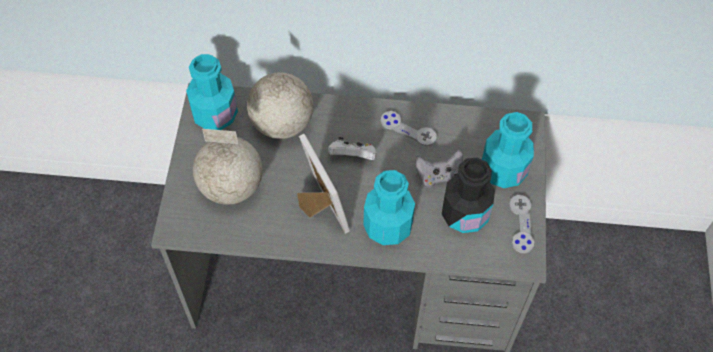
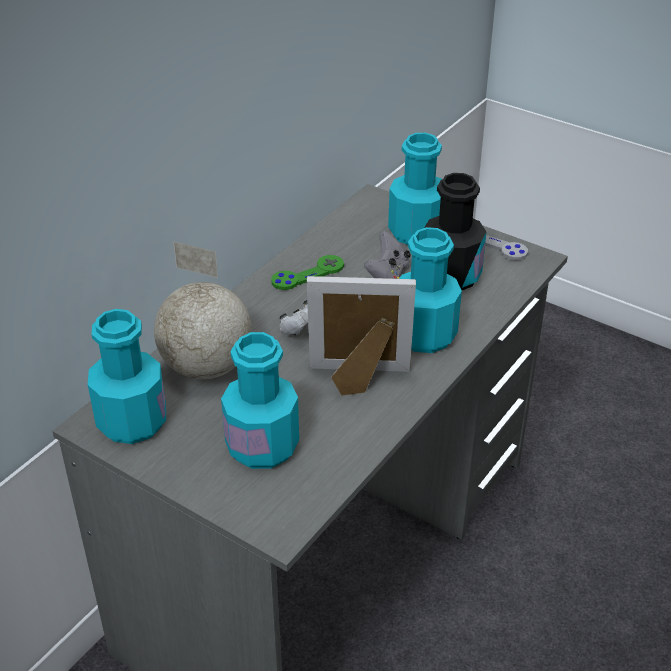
camera: 60 degrees left, 20 degrees down
globe [193,129,262,205] -> turquoise bottle [221,332,299,469]
grey game controller [381,111,437,146] -> green game controller [271,255,344,290]

